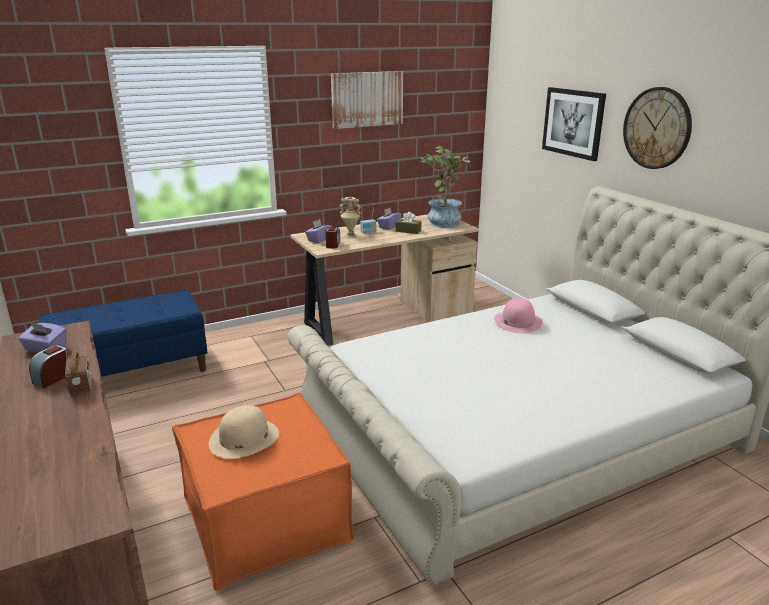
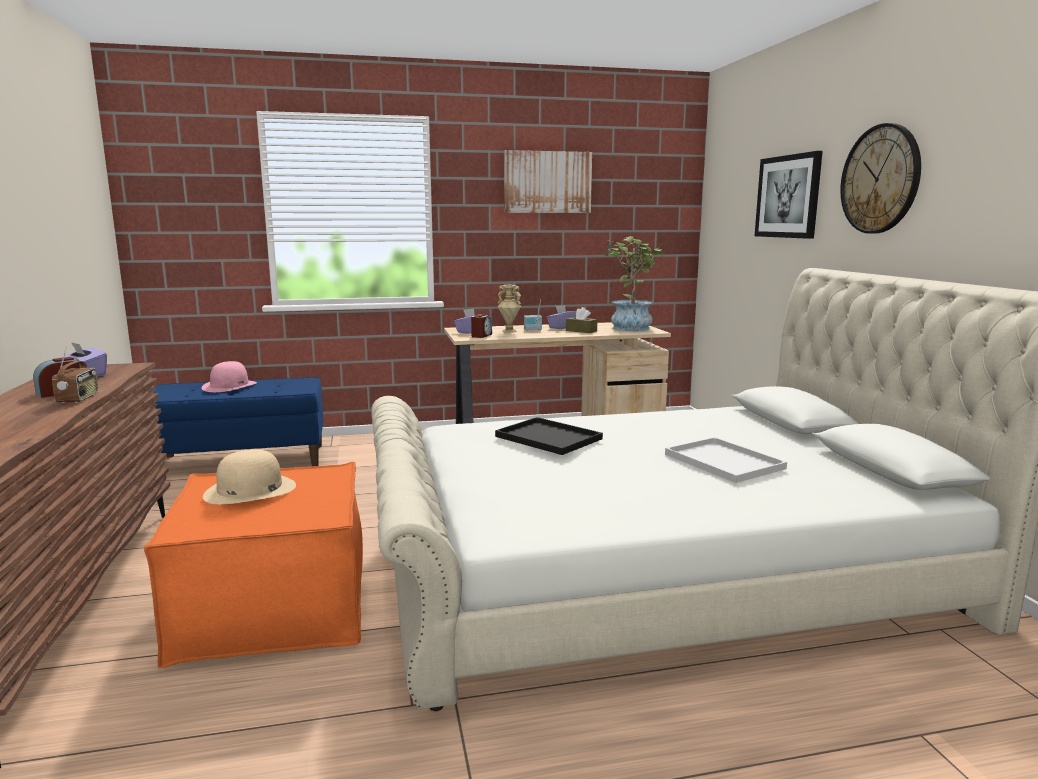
camera: 15 degrees right, 10 degrees down
pink hat [494,297,543,334] -> pink hat moved to [202,361,257,392]
none -> black tray [495,417,603,455]
none -> white tray [665,437,787,483]

